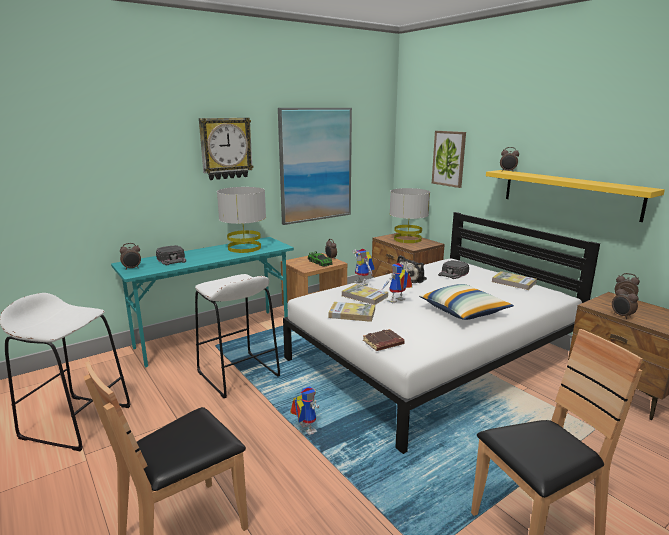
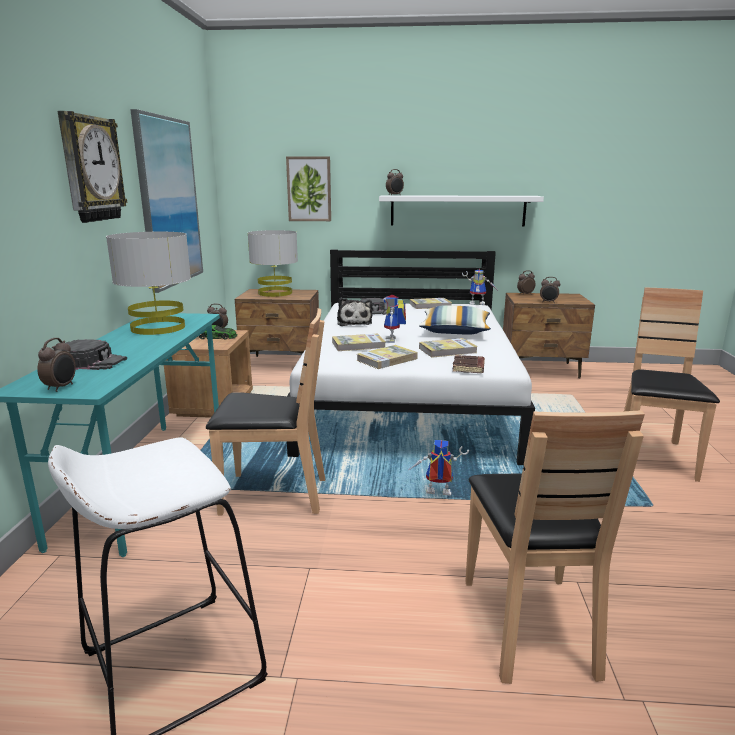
camera: 50 degrees left, 0 degrees up
white stool [195,274,280,398] -> brown chair [206,308,325,515]
toy robot [352,249,375,286] -> toy robot moved to [462,270,496,305]
yellow shelf [486,170,665,222] -> white shelf [379,195,544,226]
none -> book [419,338,478,358]

